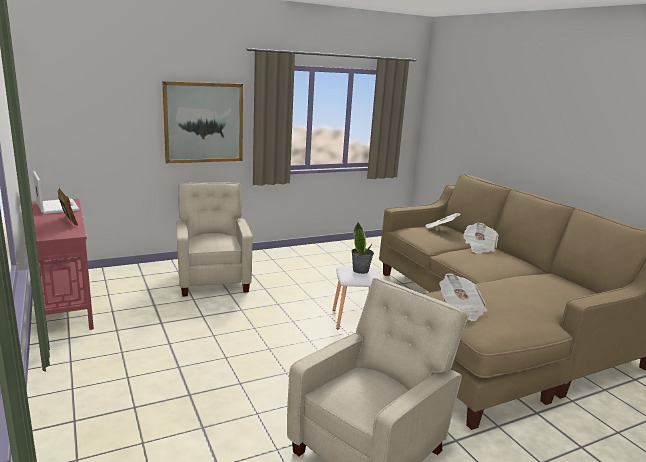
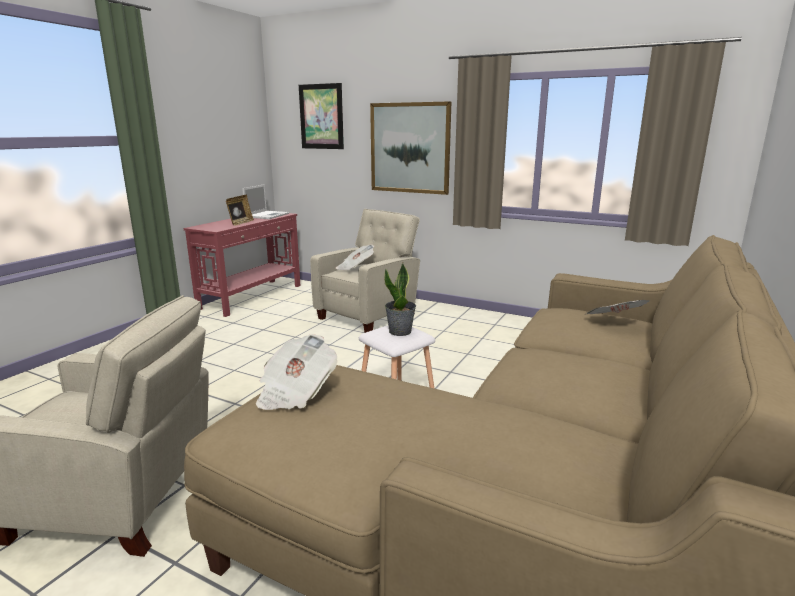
camera: 55 degrees right, 0 degrees up
newspaper [463,223,499,253] -> newspaper moved to [336,245,375,271]
none -> picture [299,83,344,149]

